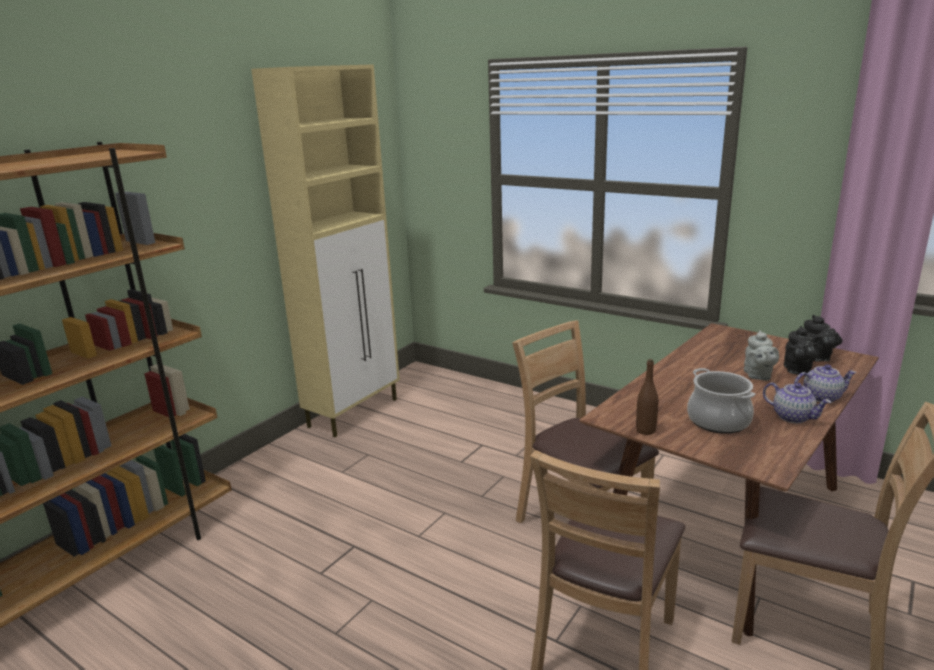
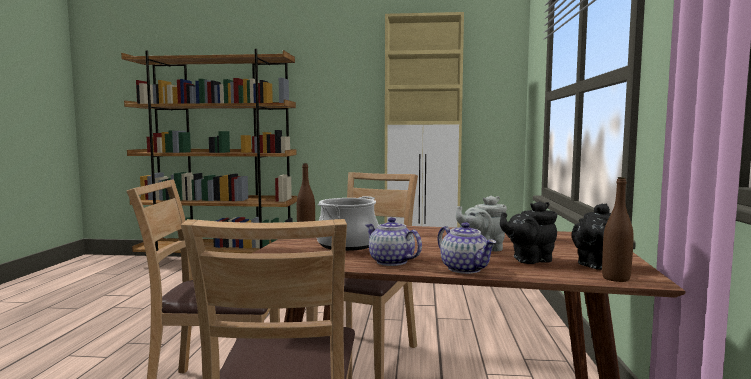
camera: 60 degrees right, 15 degrees down
teapot [763,382,831,423] -> teapot turned 120 degrees clockwise [366,217,422,266]
none -> brown bottle [602,177,634,282]

